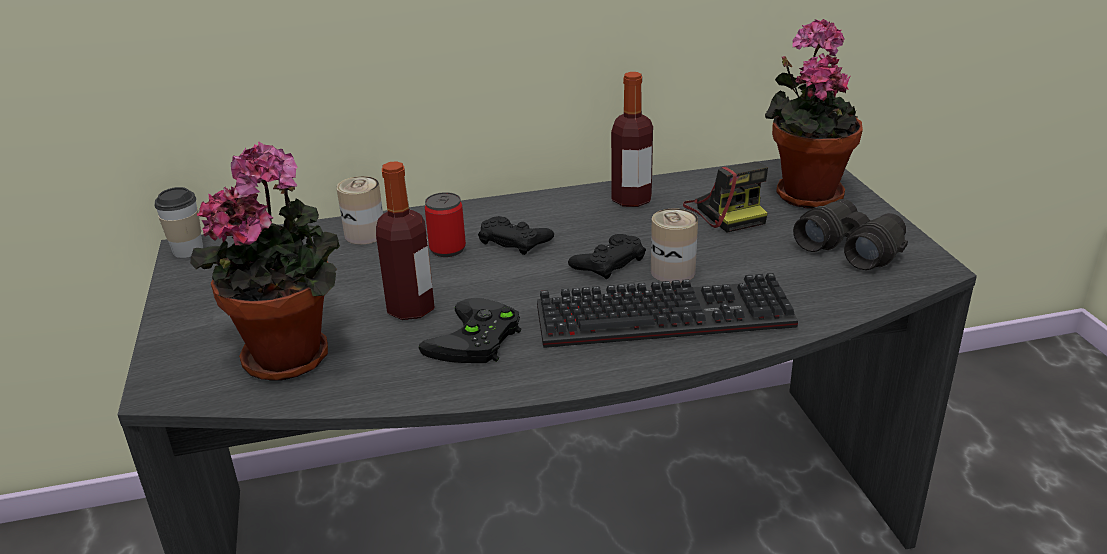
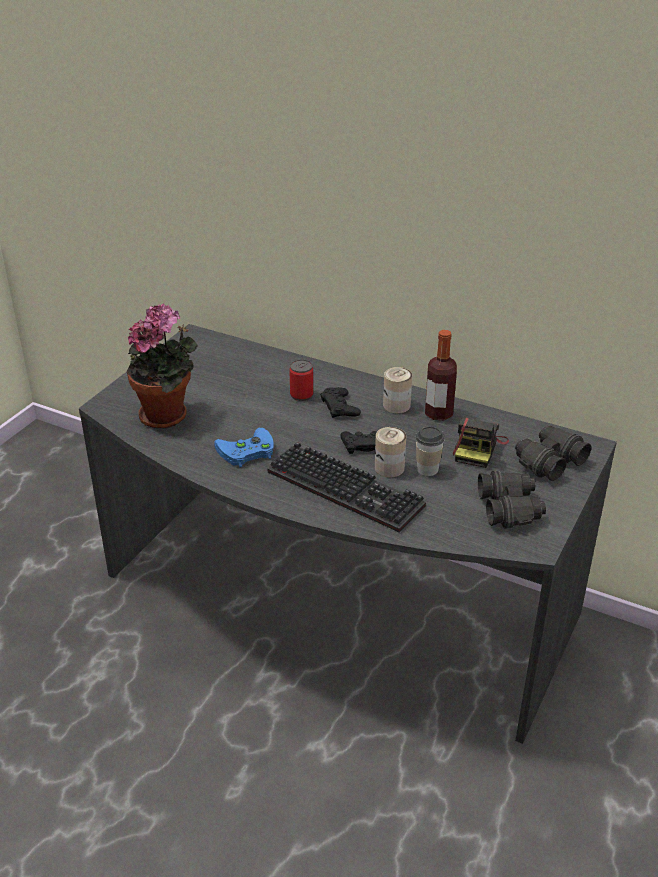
camera: 40 degrees right, 5 degrees up
cup [154,187,203,258] -> cup moved to [416,426,445,476]
can [336,176,383,244] -> can moved to [383,367,412,413]
bottle [376,161,435,320] -> none
black game controller [419,298,521,363] -> blue game controller [214,428,274,467]
potted plant [765,19,863,209] -> black binoculars [515,426,591,481]

